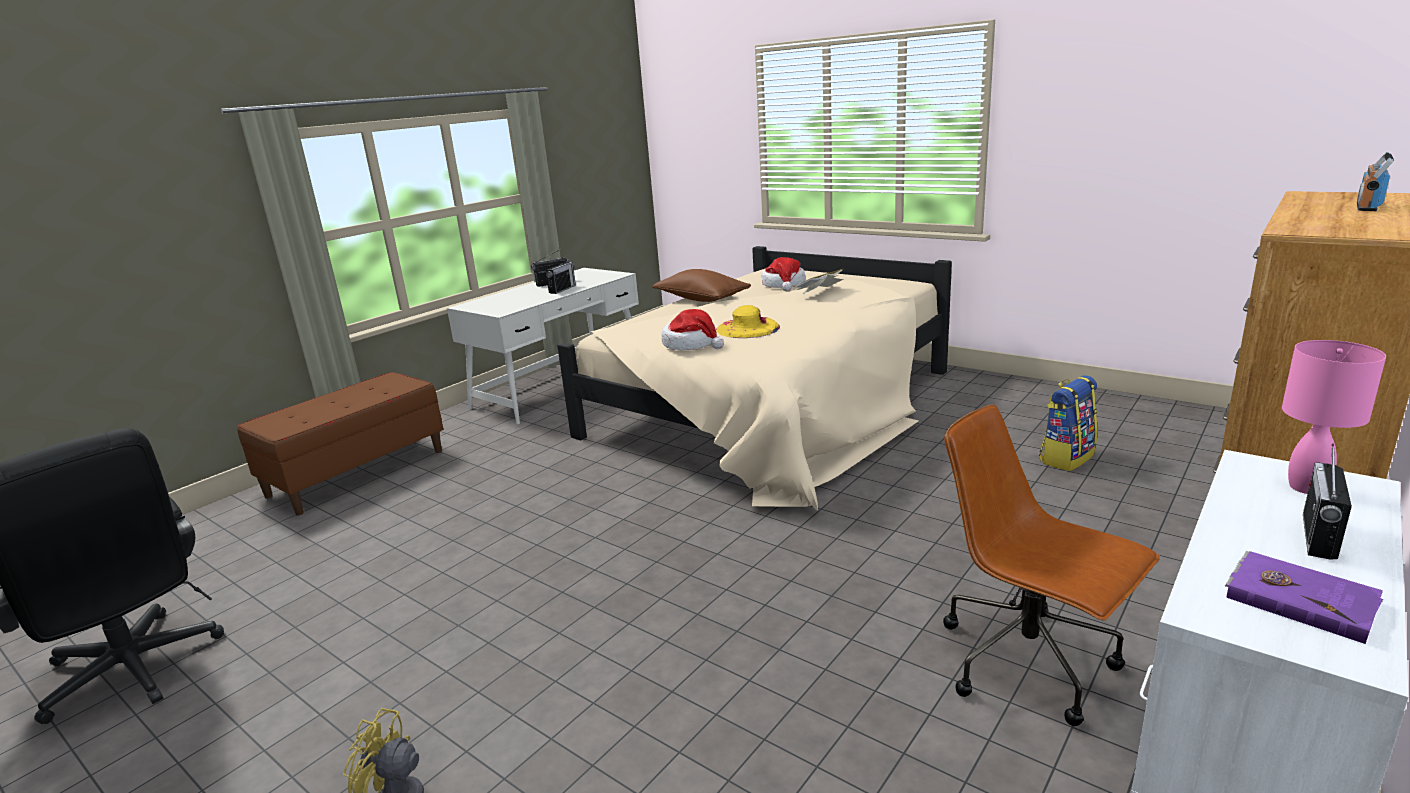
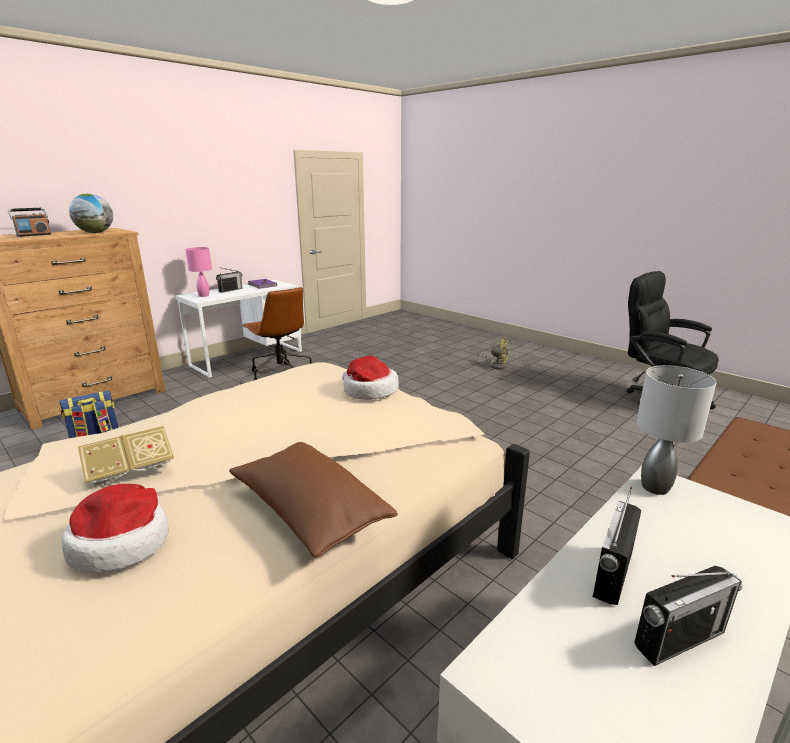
camera: 175 degrees left, 0 degrees up
yellow hat [716,305,780,338] -> none
none -> globe [69,193,113,233]
none -> grey table lamp [636,365,717,495]

